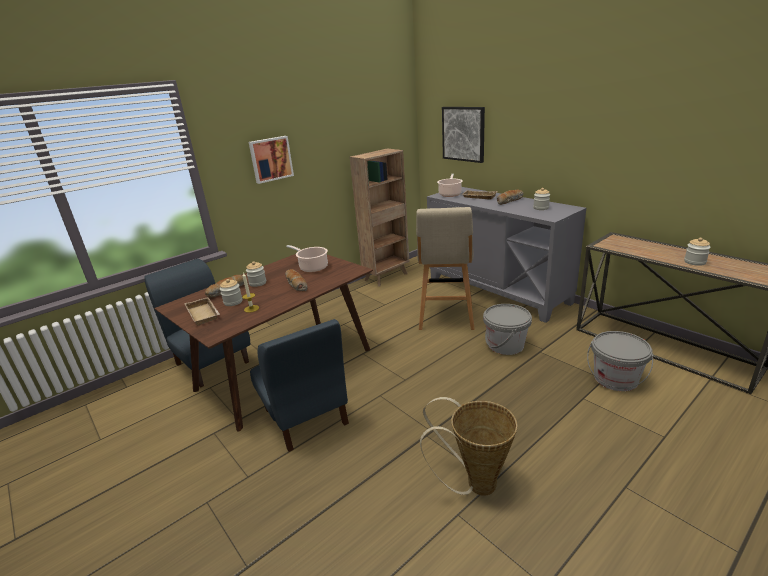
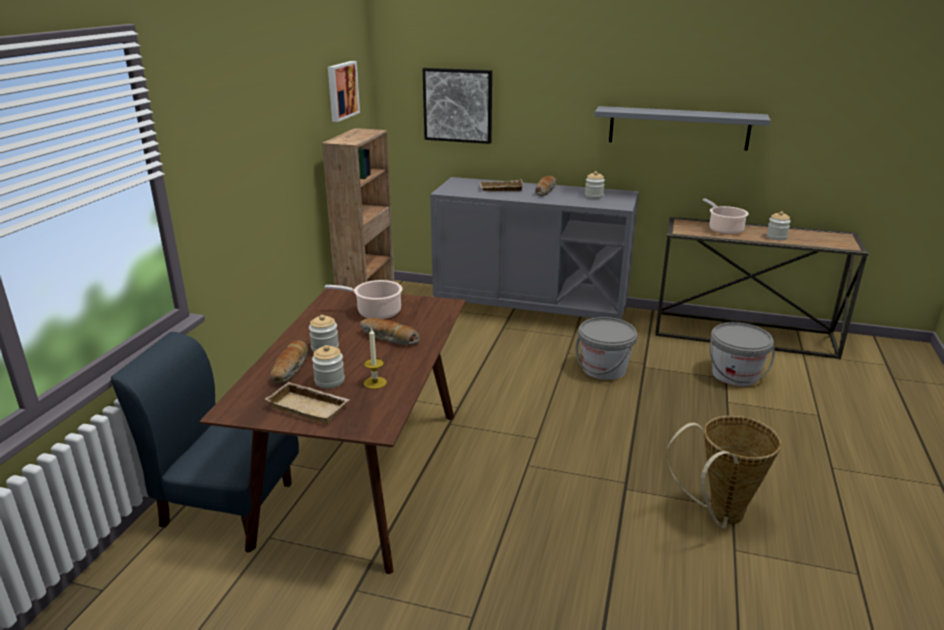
camera: 35 degrees left, 0 degrees up
picture [249,136,294,184] -> picture moved to [328,61,360,122]
blue chair [250,319,349,452] -> none
beige stool [416,207,475,330] -> none
cooking pot [437,174,463,197] -> cooking pot moved to [702,199,749,235]
none -> grey shelf [594,106,770,151]

